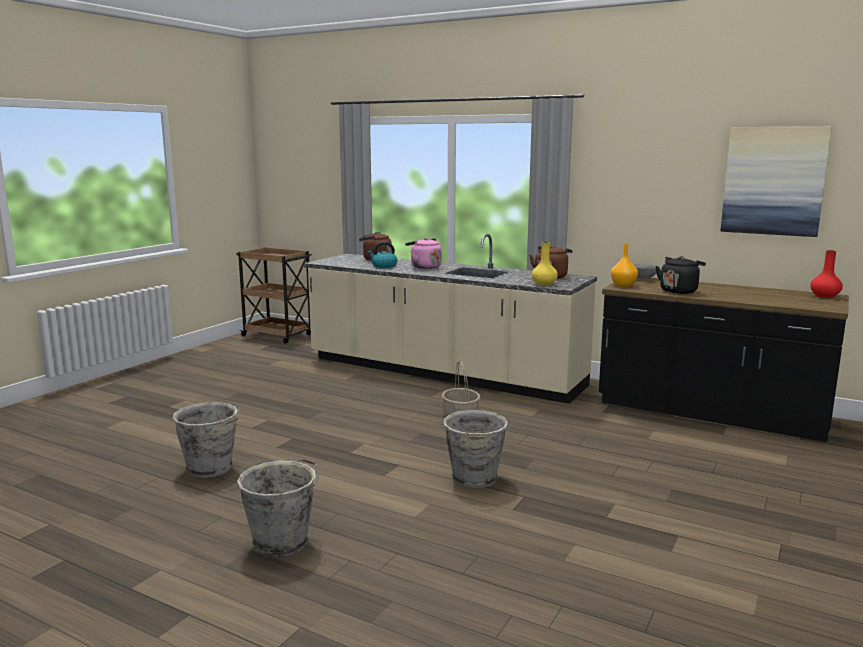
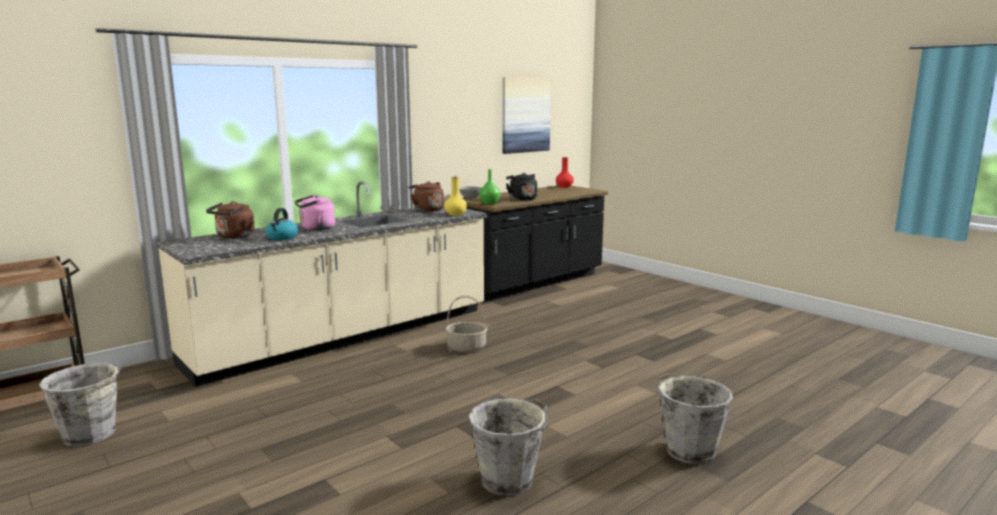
camera: 70 degrees left, 0 degrees up
grey bucket [440,410,511,488] -> grey bucket moved to [39,363,121,446]
orange vase [611,243,638,287] -> green vase [479,169,500,205]

